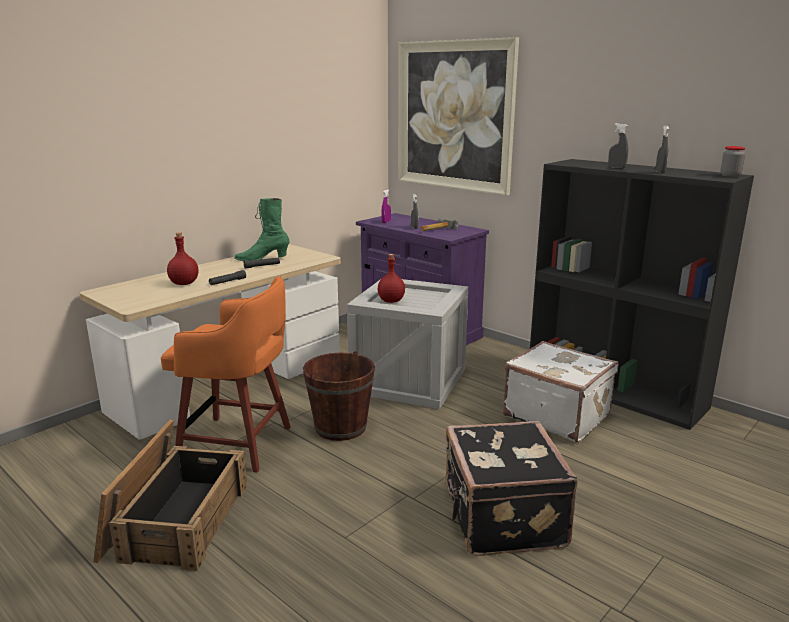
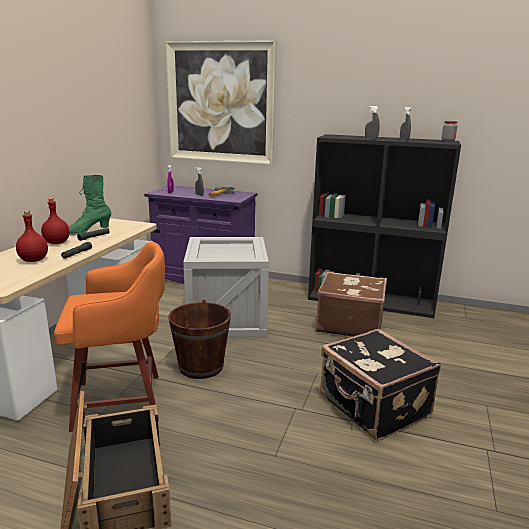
camera: 25 degrees left, 0 degrees up
red bottle [378,254,405,303] -> red bottle moved to [41,198,70,244]
white suitcase [503,341,619,442] -> brown suitcase [316,272,387,337]

